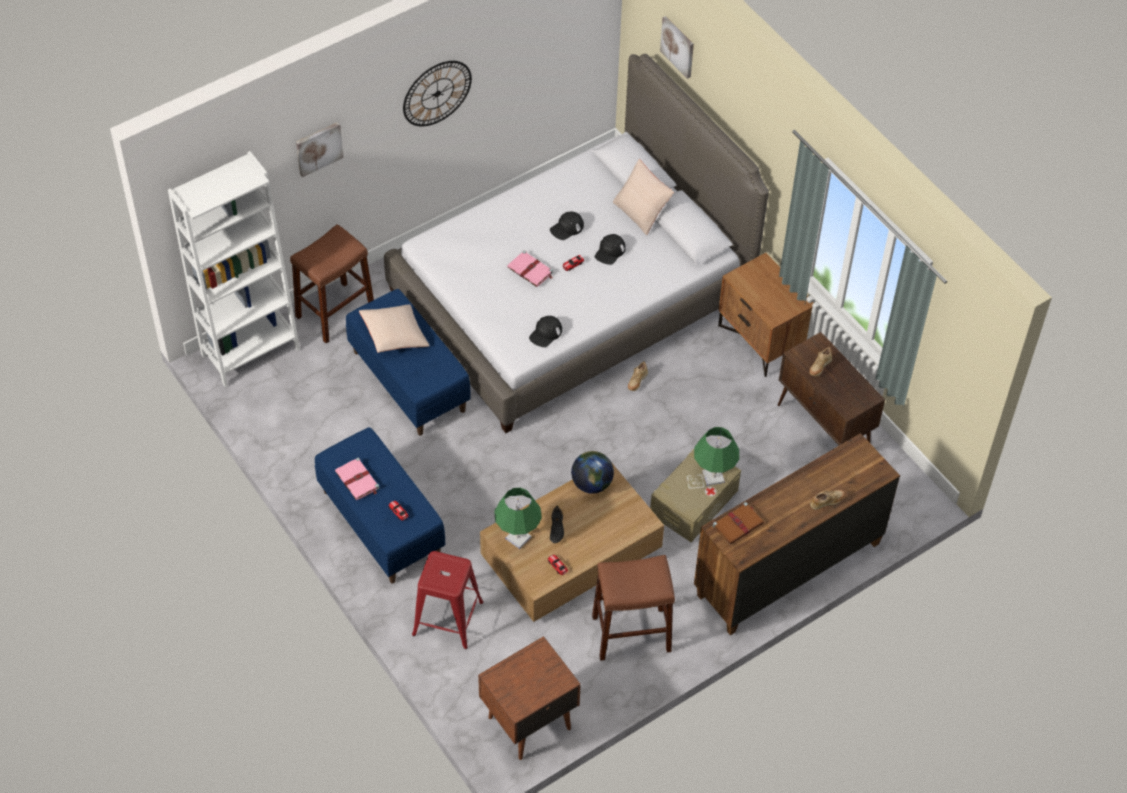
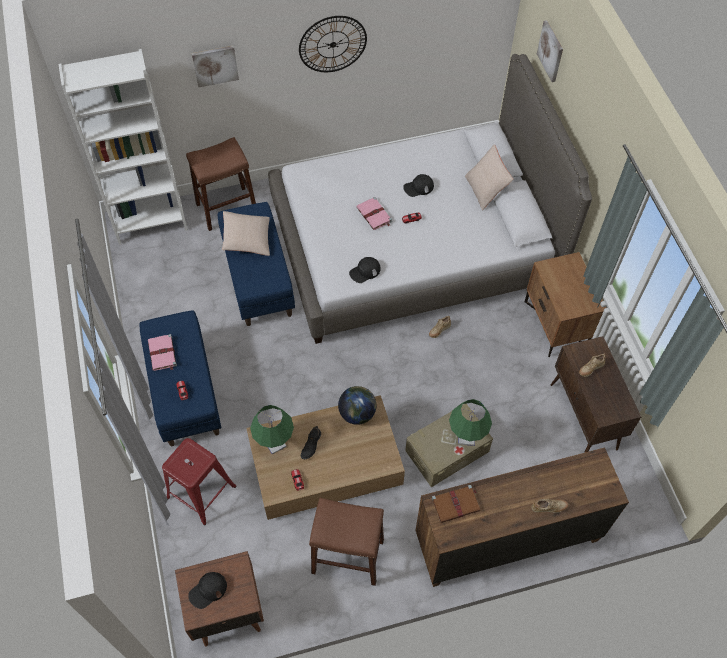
camera: 20 degrees right, 5 degrees up
black cap [595,234,625,265] -> black cap moved to [188,572,227,609]

